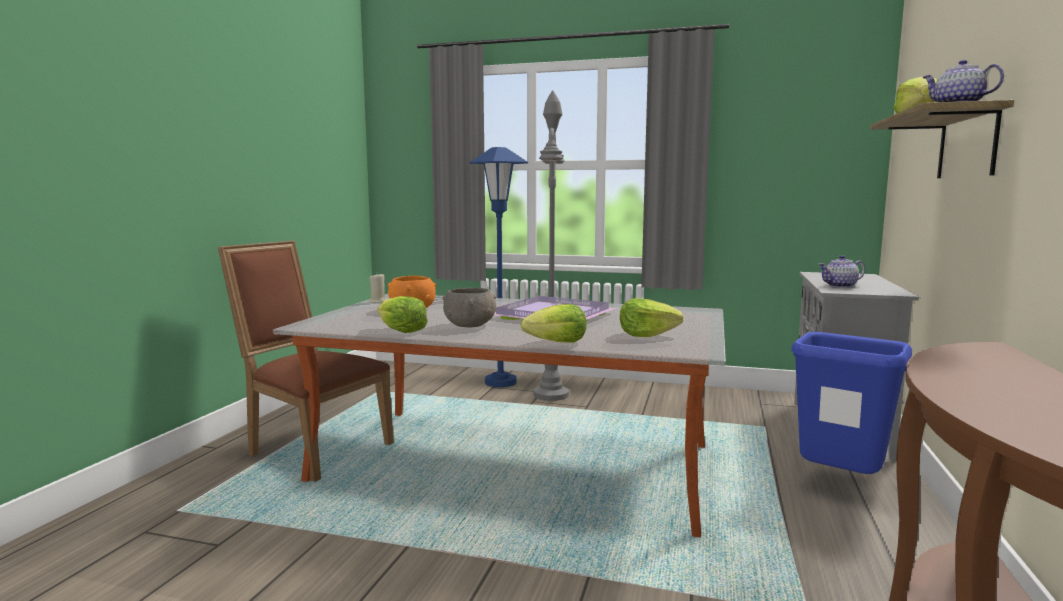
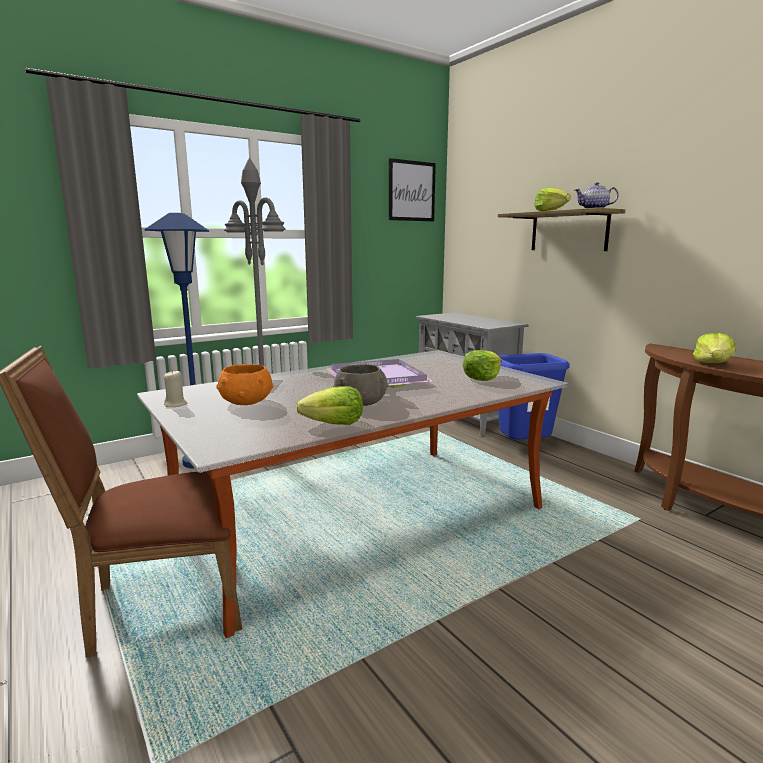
camera: 50 degrees left, 5 degrees up
lettuce [521,304,587,343] -> lettuce moved to [693,332,735,363]
teapot [818,255,865,288] -> none
none -> picture [389,158,436,222]

